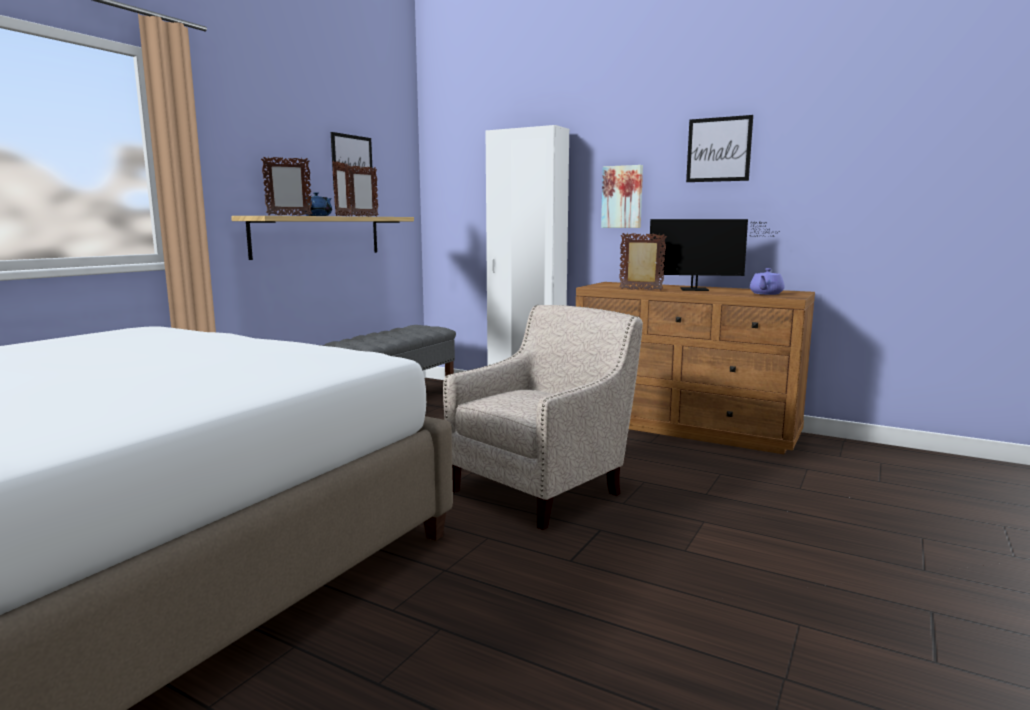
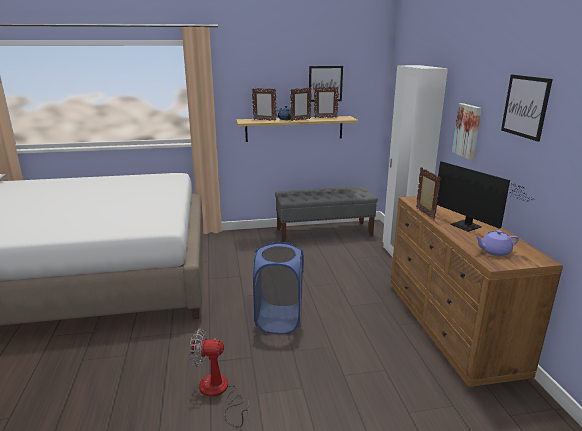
camera: 50 degrees right, 10 degrees up
beige armchair [443,305,643,530] -> blue laundry basket [253,242,304,334]
none -> fan [190,328,249,427]

